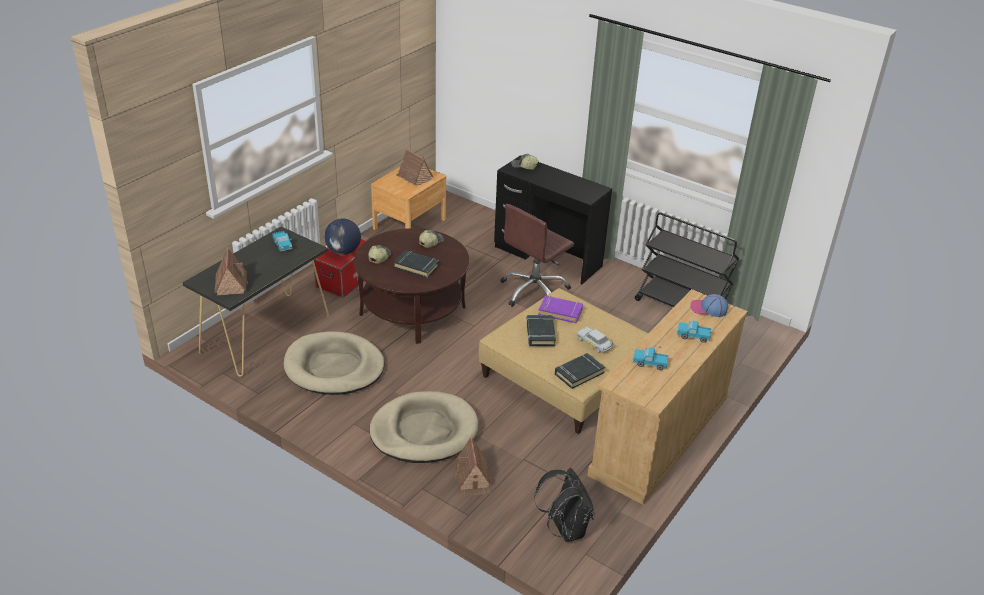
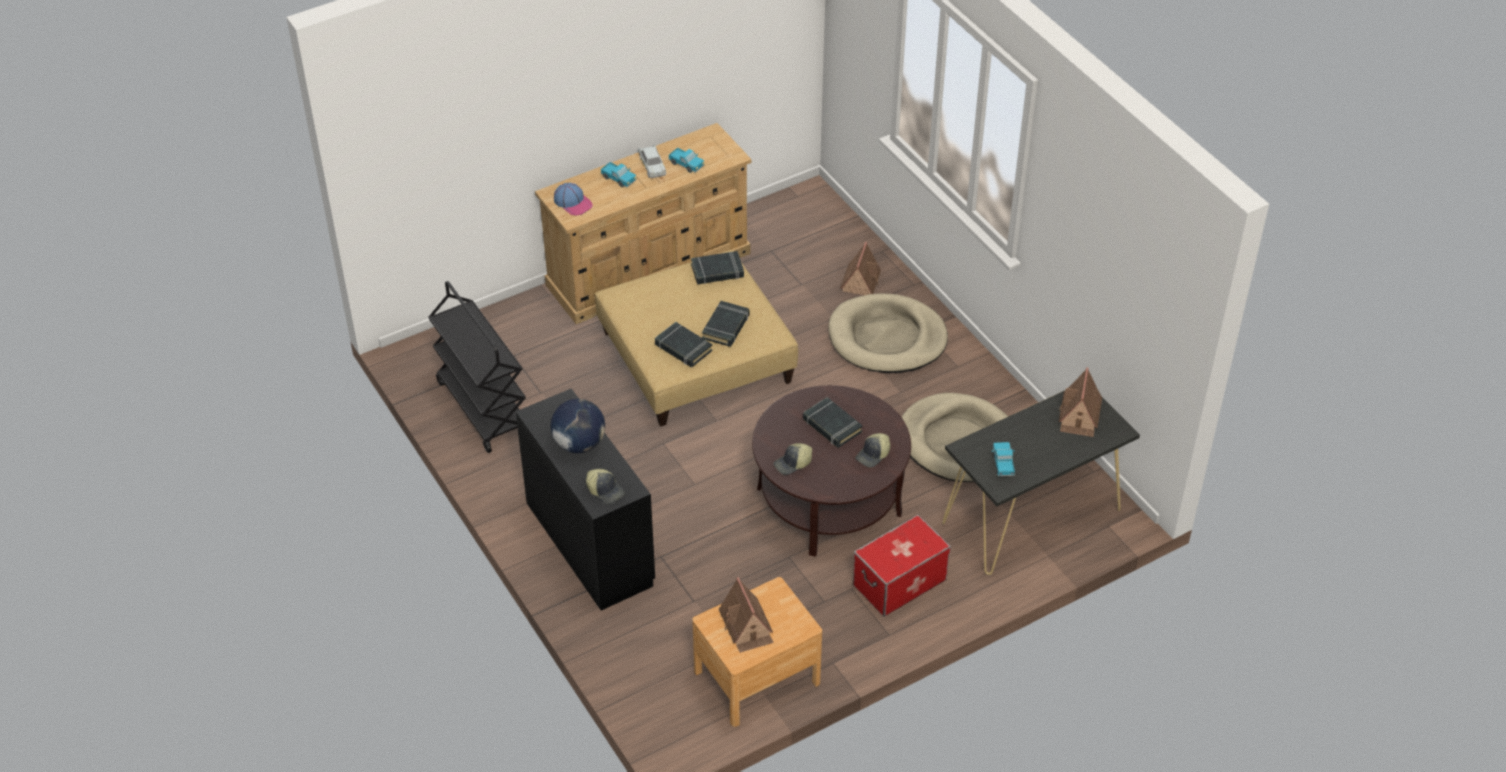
camera: 155 degrees left, 10 degrees up
globe [324,218,361,255] -> globe moved to [551,399,605,453]
brown office chair [501,204,574,307] -> none
black backpack [534,468,594,542] -> none
purple book [538,296,583,323] -> black book [655,322,712,367]
white toy car [577,327,613,353] -> white toy car moved to [638,144,666,178]

